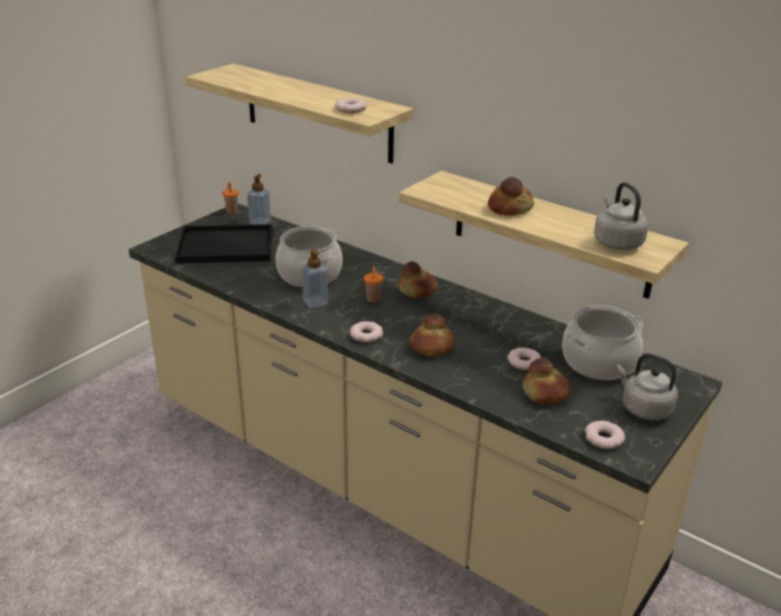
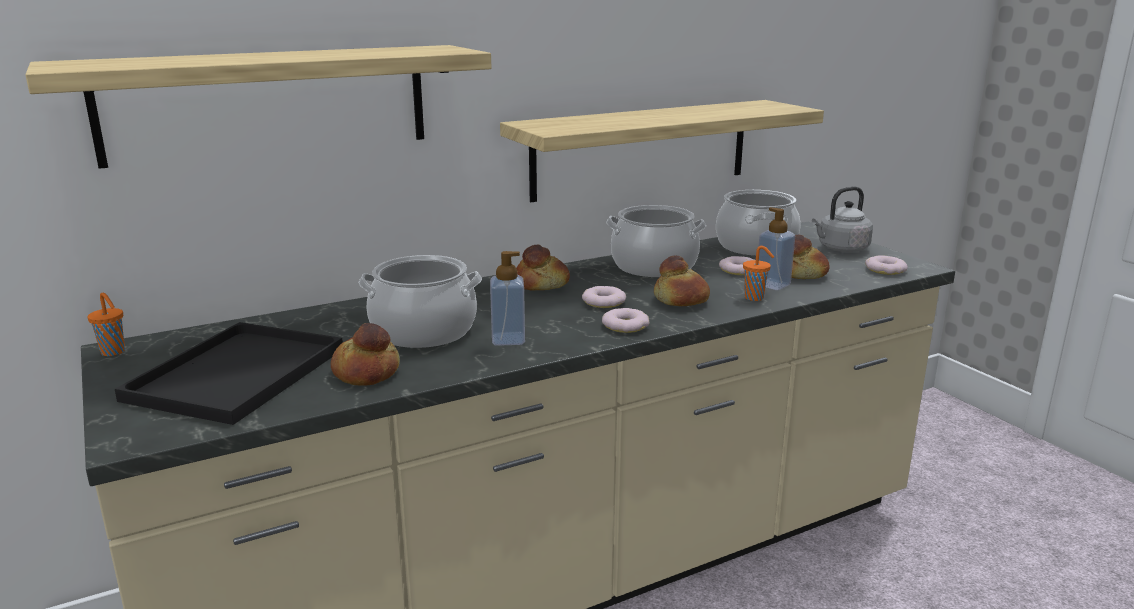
camera: 65 degrees left, 10 degrees down
soap dispenser [247,174,271,225] -> soap dispenser moved to [758,207,795,290]
donut [335,98,367,113] -> donut moved to [582,286,626,308]
orange cup [364,266,383,303] -> orange cup moved to [743,246,774,301]
bread [488,177,534,216] -> bread moved to [331,323,400,386]
grey kettle [594,182,648,250] -> none
none -> cooking pot [606,205,706,277]

